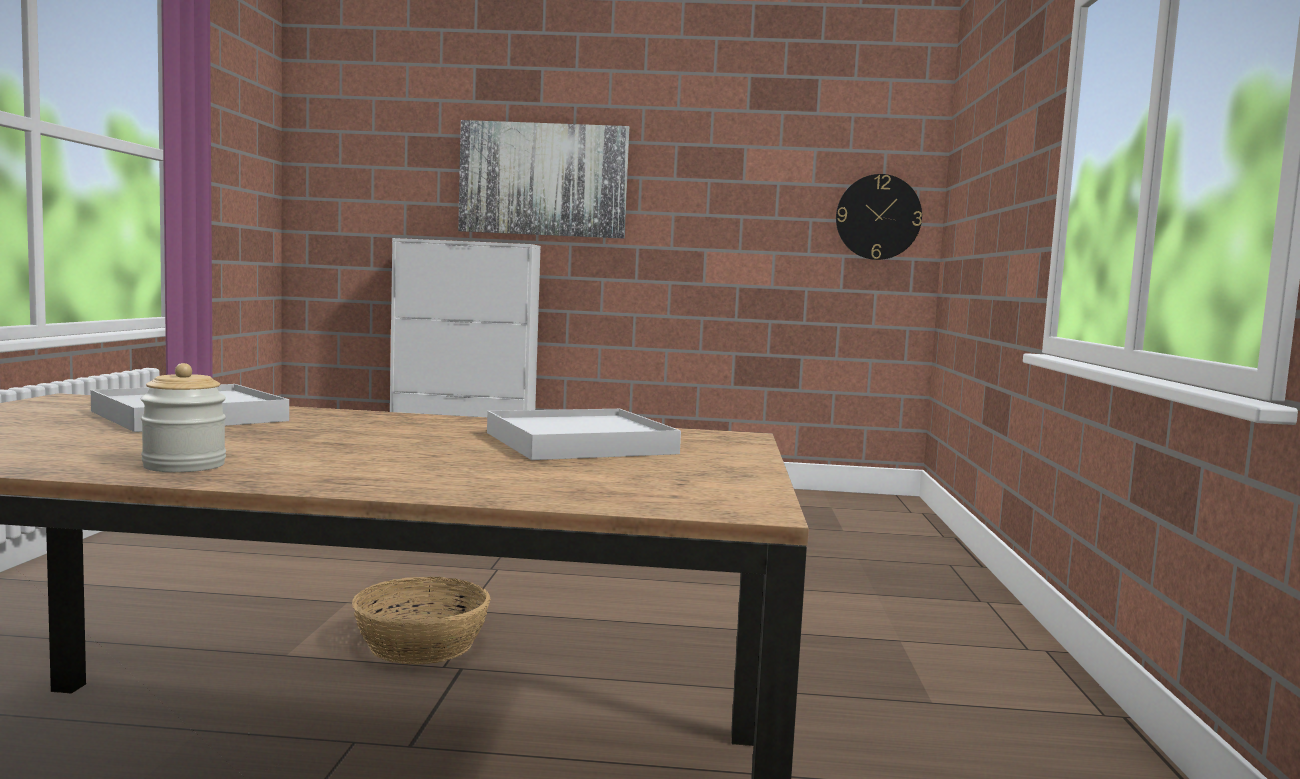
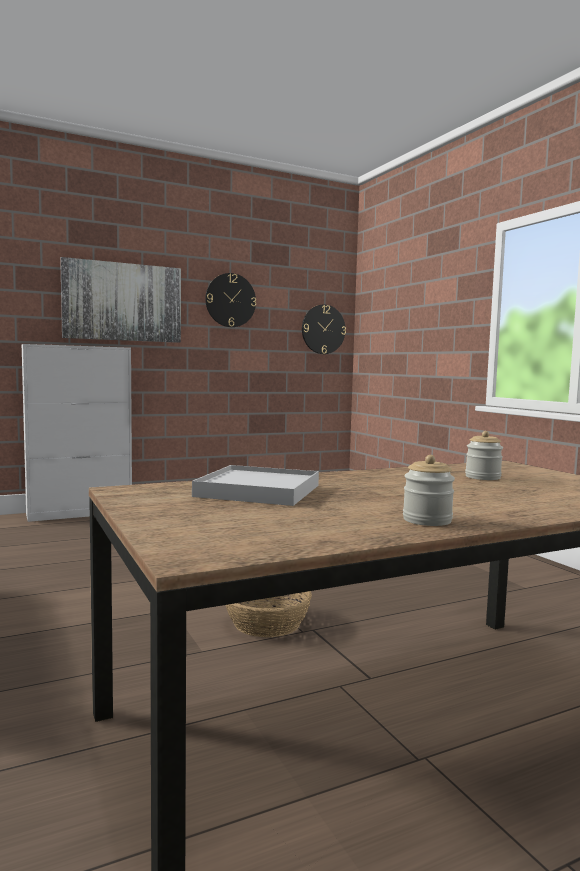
camera: 30 degrees left, 0 degrees up
white tray [487,409,681,460] -> jar [465,431,503,480]
none -> wall clock [205,273,256,327]

